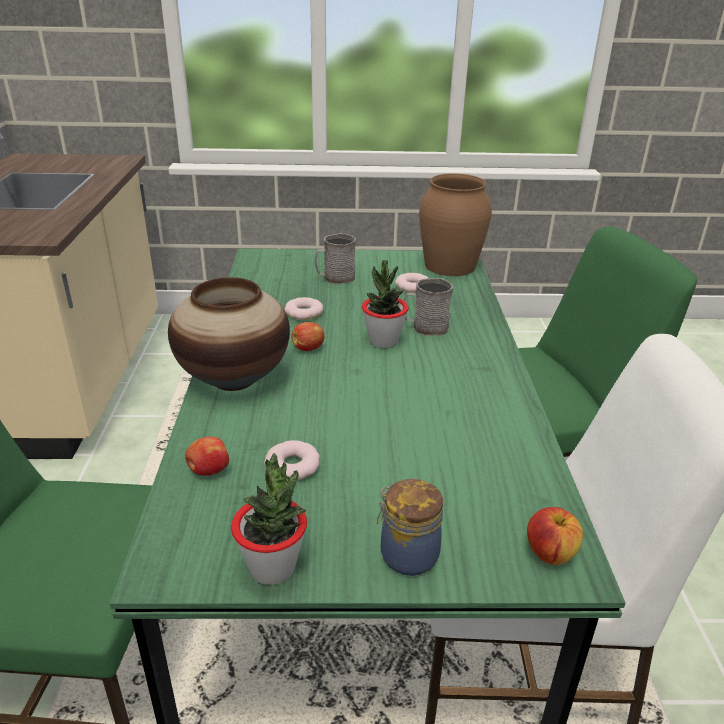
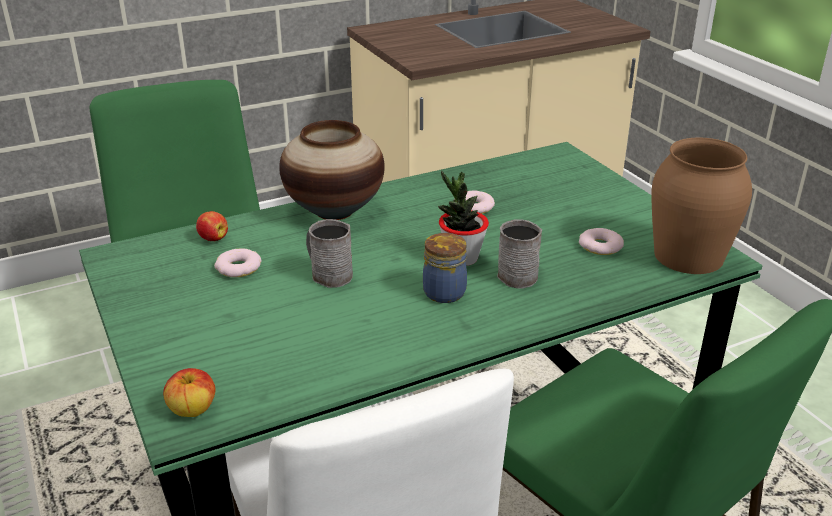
camera: 65 degrees right, 0 degrees up
potted plant [231,453,307,585] -> none
apple [292,322,324,351] -> none
grey mug [315,233,356,285] -> grey mug moved to [306,219,353,288]
jar [377,479,443,576] -> jar moved to [423,233,467,303]

